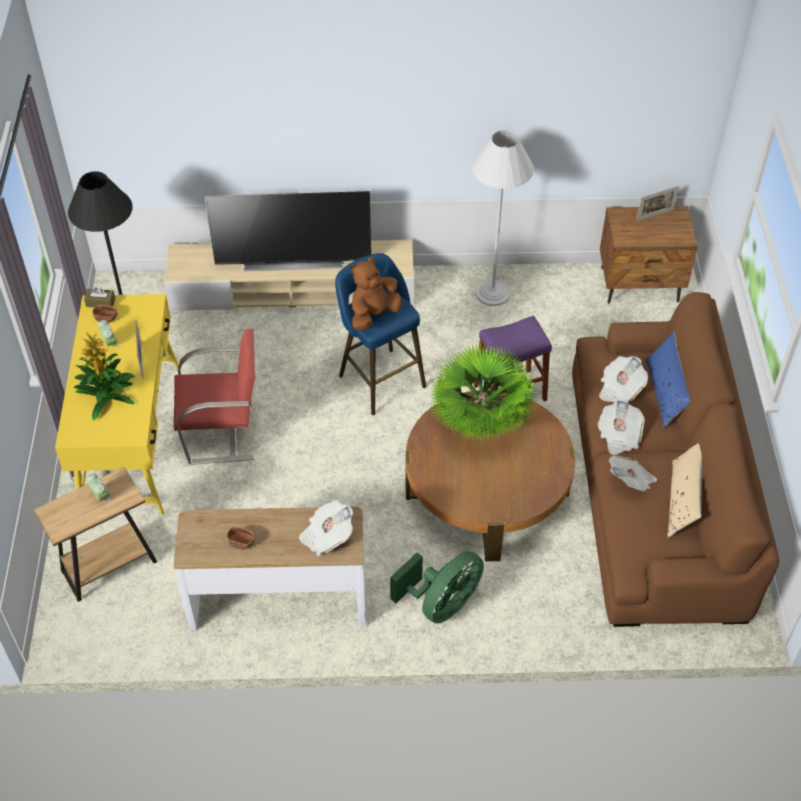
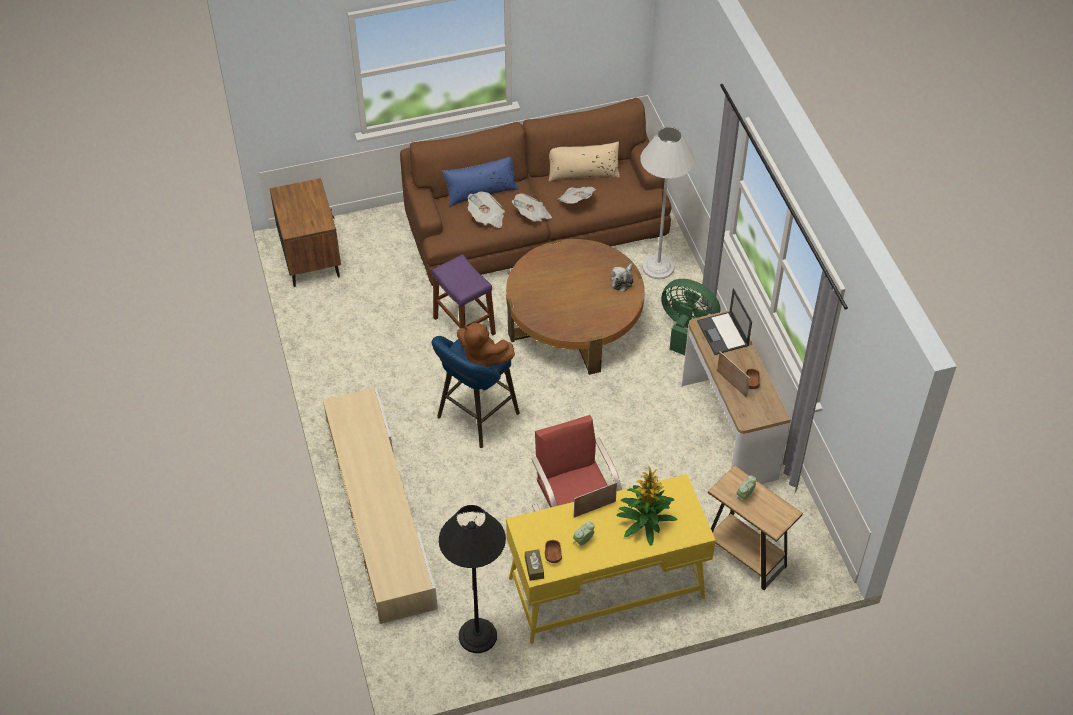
camera: 105 degrees left, 0 degrees up
television [205,191,371,271] -> none
newspaper [299,500,354,556] -> laptop [697,288,752,355]
potted plant [431,342,536,442] -> none
white floor lamp [472,130,534,306] -> white floor lamp moved to [640,127,695,279]
picture frame [637,186,679,221] -> picture frame moved to [717,351,750,398]
none -> plush toy [611,263,634,292]

